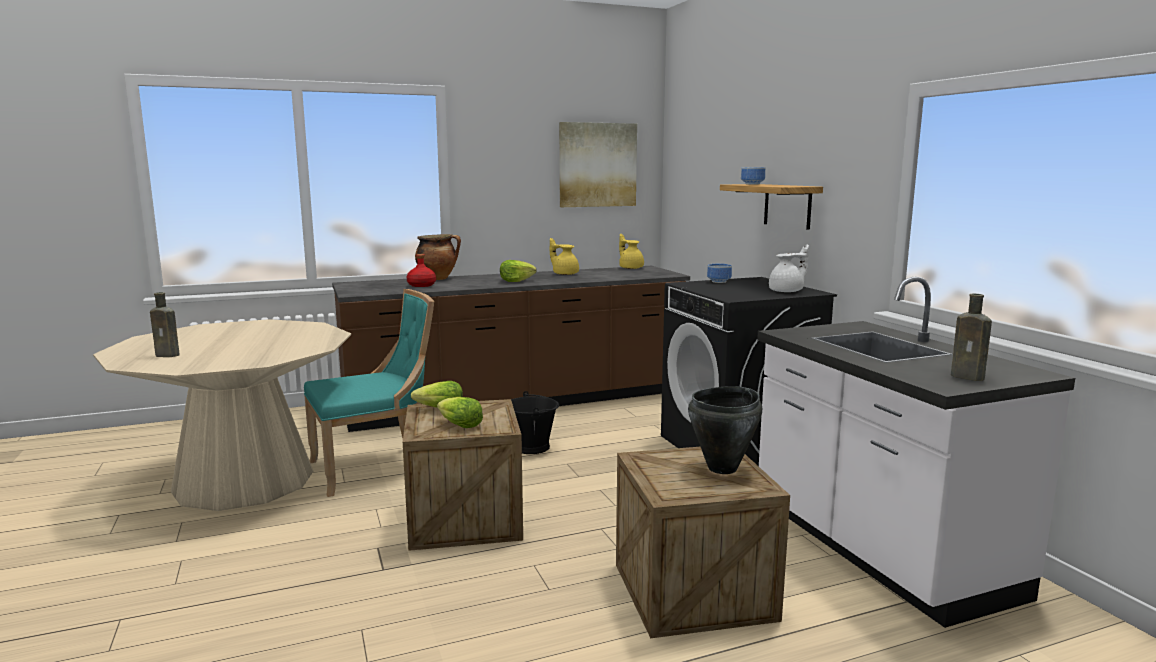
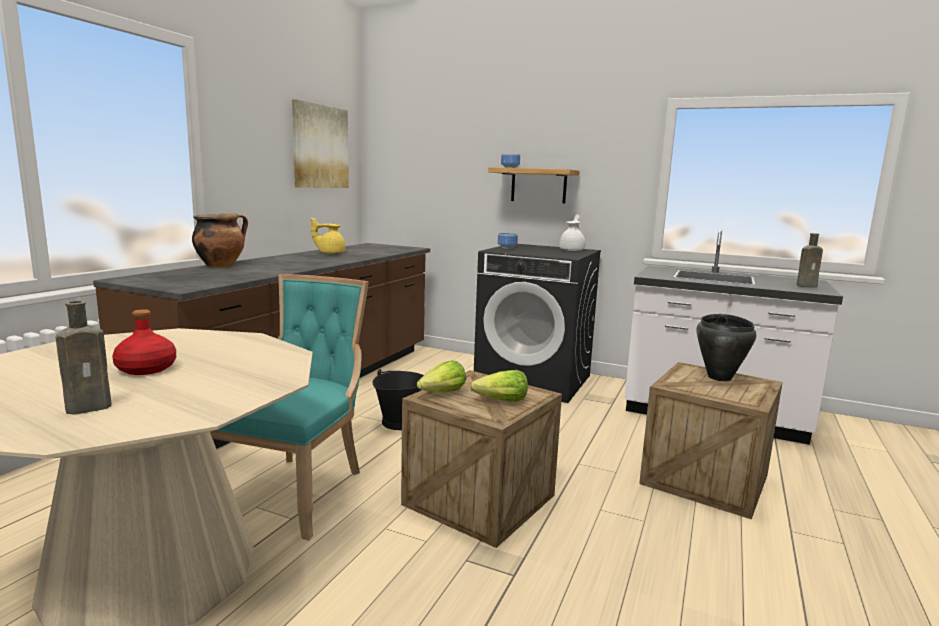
camera: 45 degrees left, 0 degrees up
red bottle [407,254,436,287] -> red bottle moved to [112,309,176,375]
lettuce [500,260,537,282] -> none
yellow teapot [619,233,644,269] -> none

